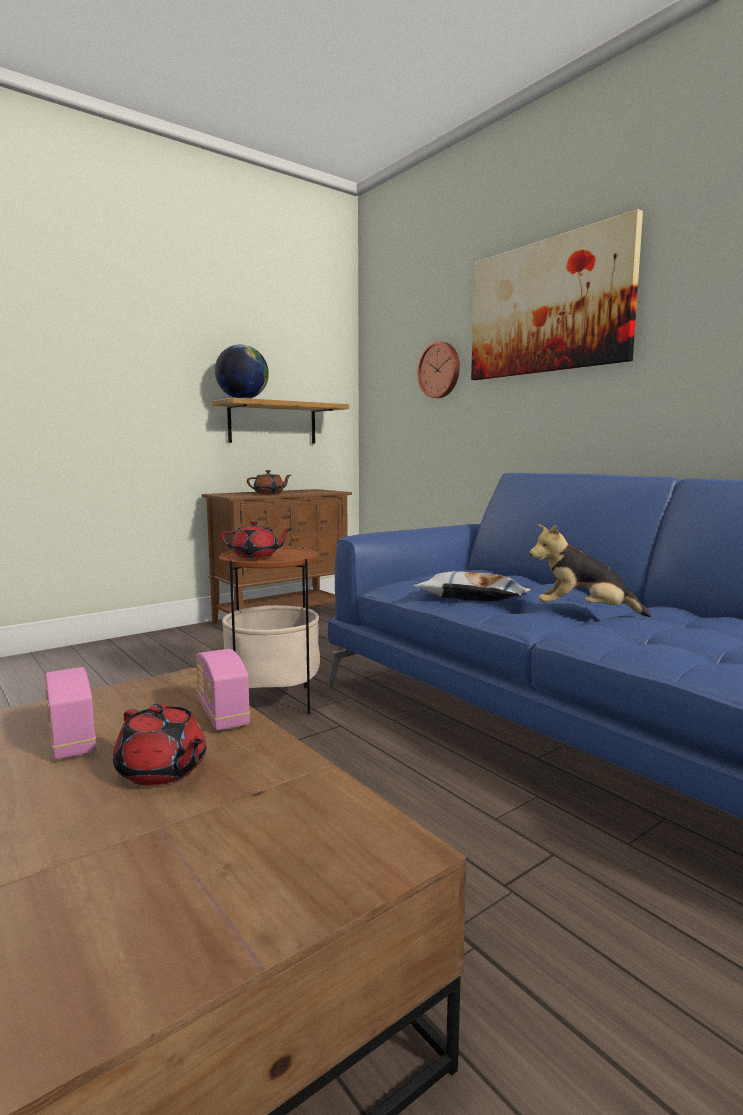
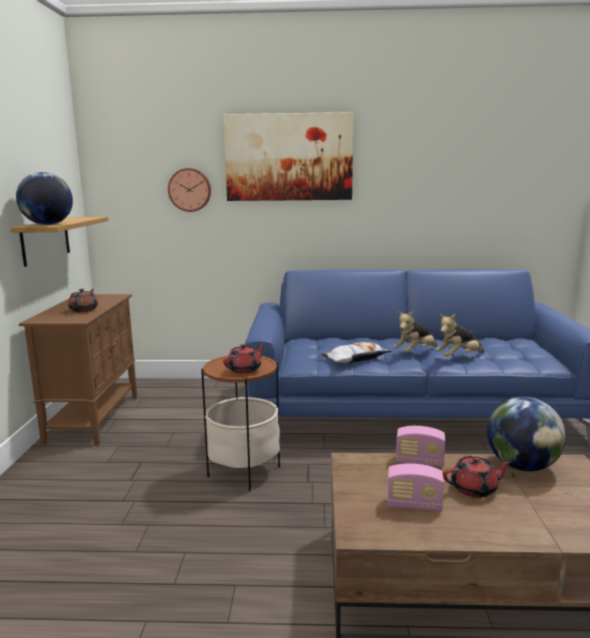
camera: 50 degrees left, 5 degrees up
none -> plush toy [436,314,484,357]
none -> globe [487,397,566,471]

